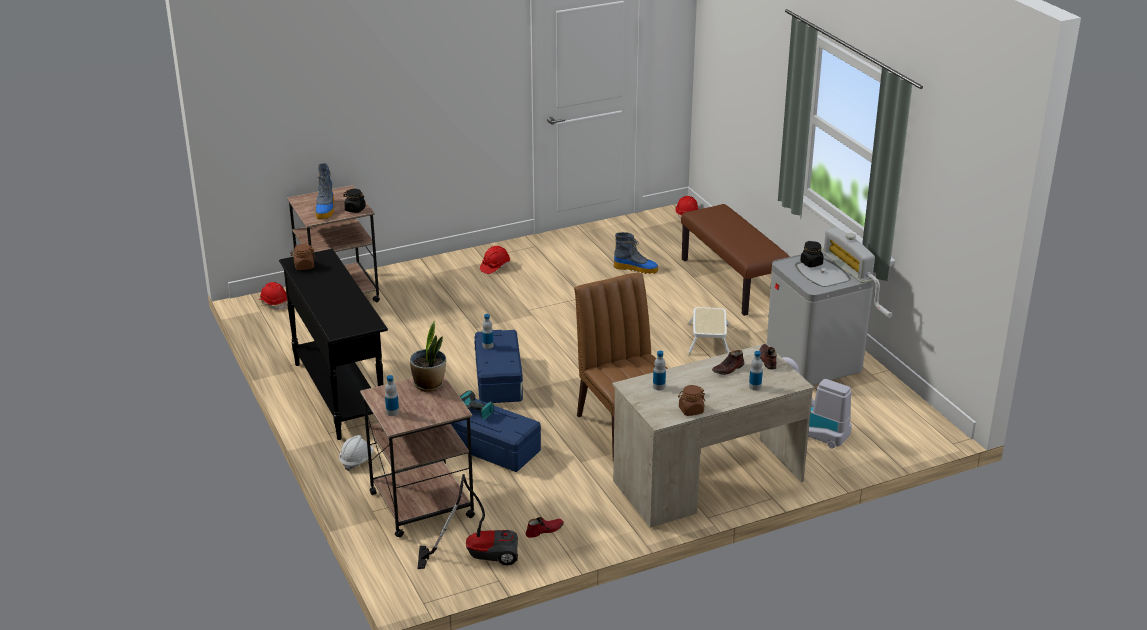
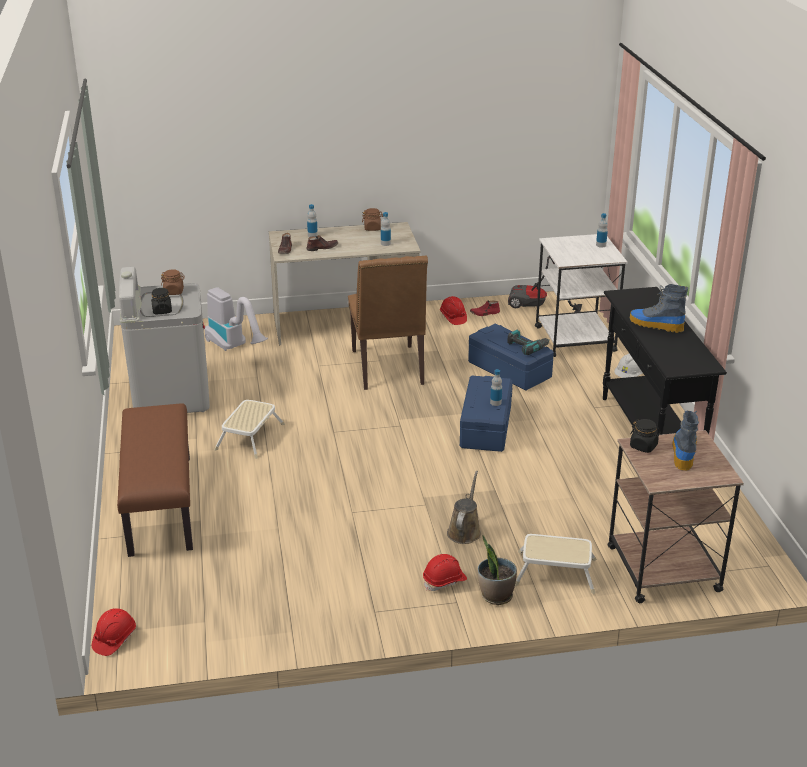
camera: 165 degrees left, 0 degrees up
red hard hat [259,282,288,310] -> red hard hat moved to [440,296,467,325]
brown jar [290,244,316,270] -> brown jar moved to [161,269,185,295]
brown cart [360,376,475,538] -> white cart [535,234,628,357]
potted plant [410,321,446,392] -> potted plant moved to [478,535,517,605]
boot [614,232,658,274] -> boot moved to [630,284,688,333]
none -> brown watering can [447,471,481,544]
none -> beige step ladder [515,534,597,594]

